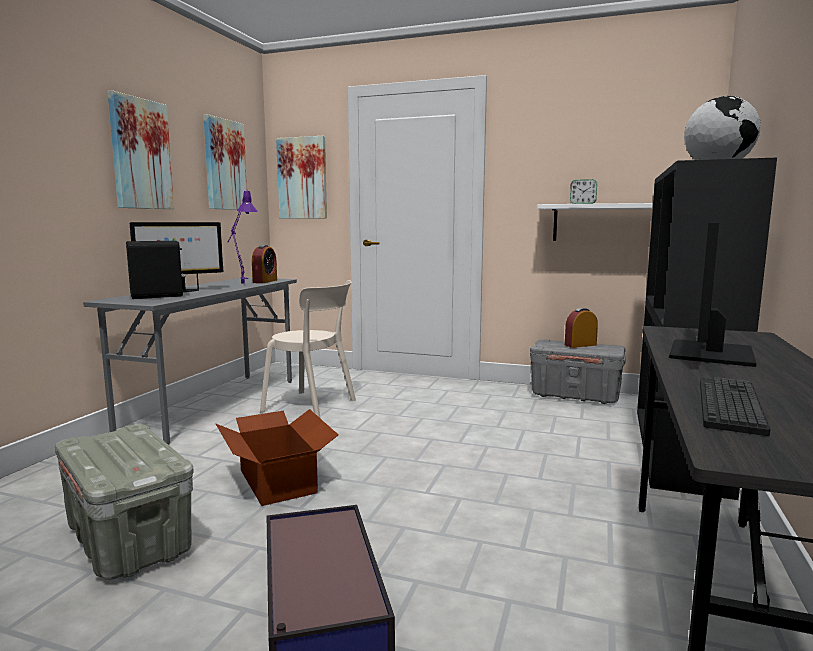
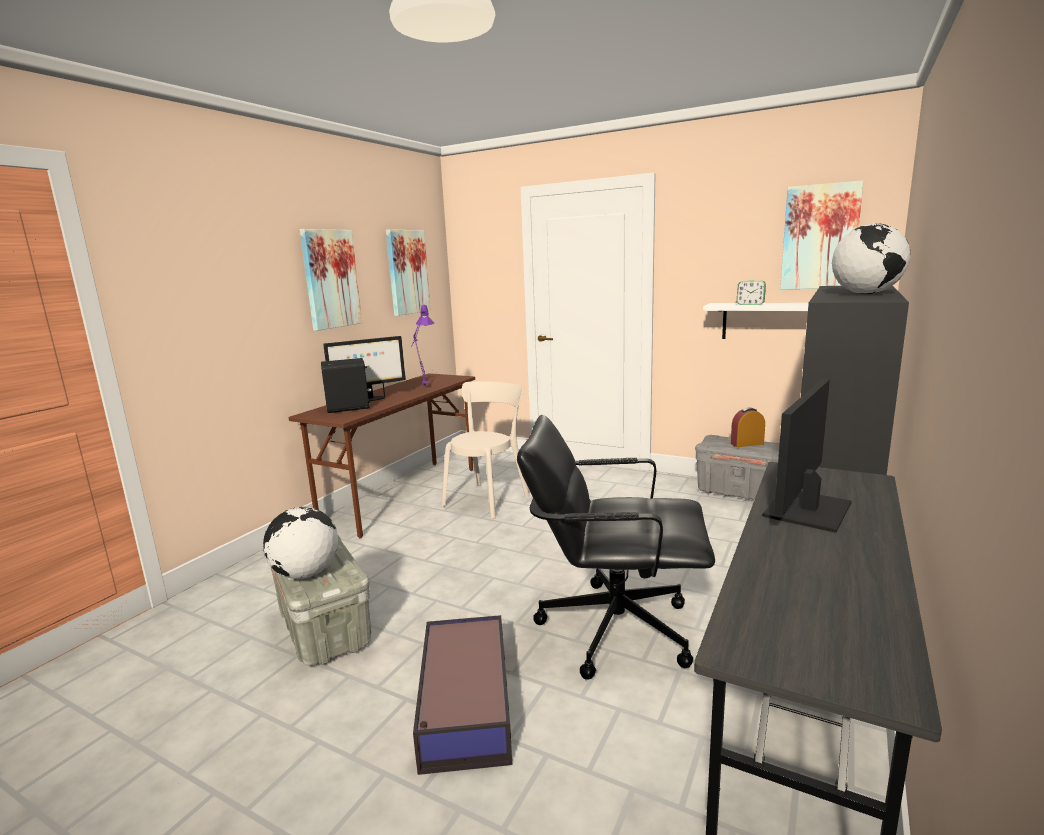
camera: 10 degrees right, 5 degrees up
grey desk [83,277,297,445] -> brown desk [289,373,475,538]
cardboard box [216,409,338,506] -> none
alarm clock [252,245,277,283] -> none
beige chair [260,280,356,419] -> beige chair turned 90 degrees counterclockwise [441,381,530,519]
picture [276,136,327,219] -> picture moved to [780,180,864,289]
keyboard [700,377,771,436] -> none
none -> globe [263,507,338,579]
none -> black office chair [517,415,715,680]

